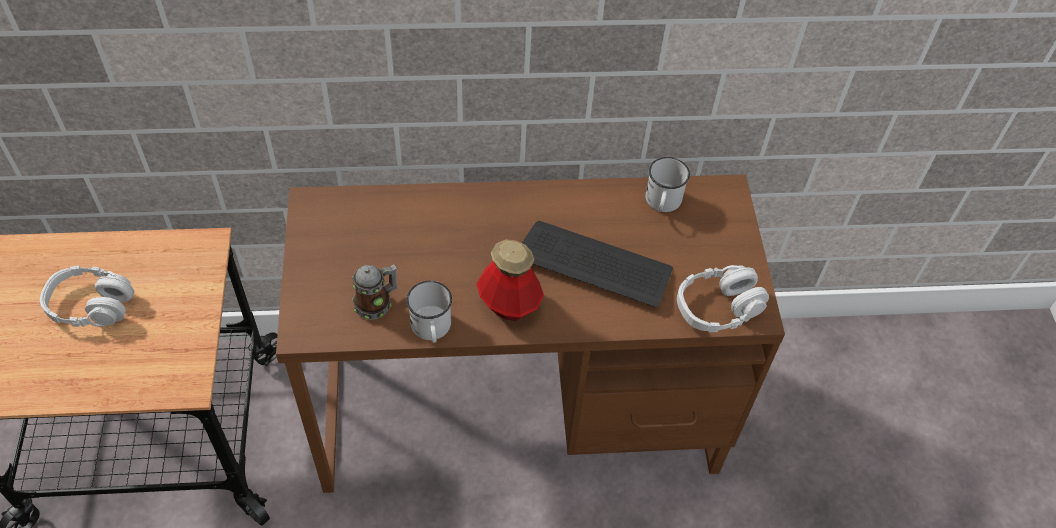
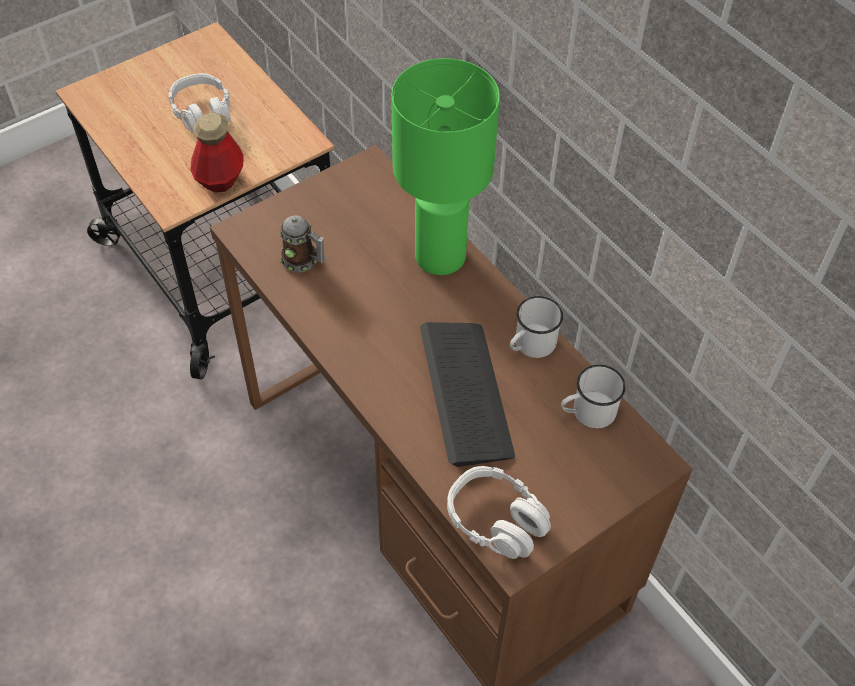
camera: 60 degrees right, 0 degrees up
white mug [406,281,452,343] -> white mug moved to [510,296,563,358]
bottle [477,239,544,321] -> bottle moved to [191,113,244,193]
none -> green table lamp [391,58,500,275]

